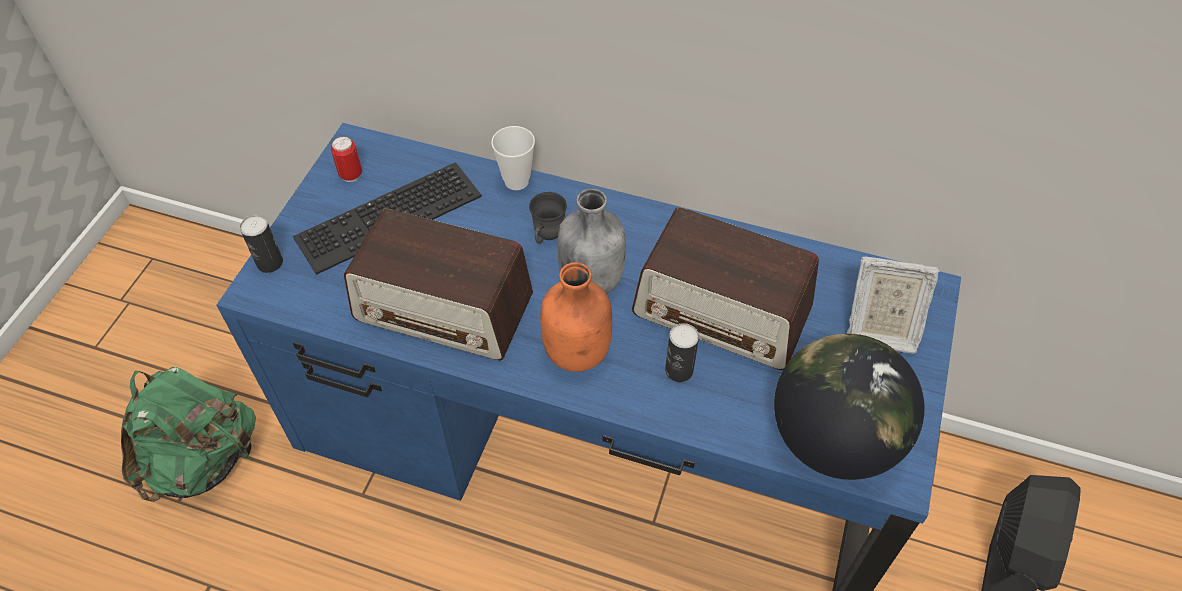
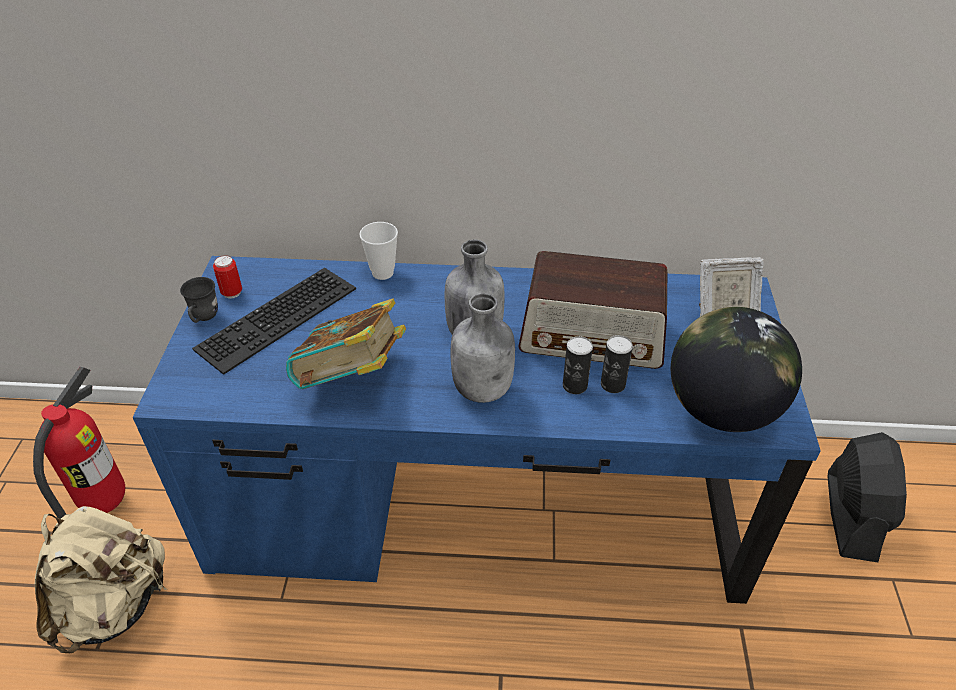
camera: 15 degrees left, 10 degrees down
green backpack [121,367,256,502] -> beige backpack [35,506,167,653]
can [240,215,283,273] -> can moved to [601,335,633,393]
radio [344,209,533,360] -> book [286,298,406,389]
grey mug [529,192,567,243] -> grey mug moved to [180,277,218,323]
orange bottle [540,262,612,372] -> grey bottle [451,293,515,403]
none -> fire extinguisher [33,367,125,519]

